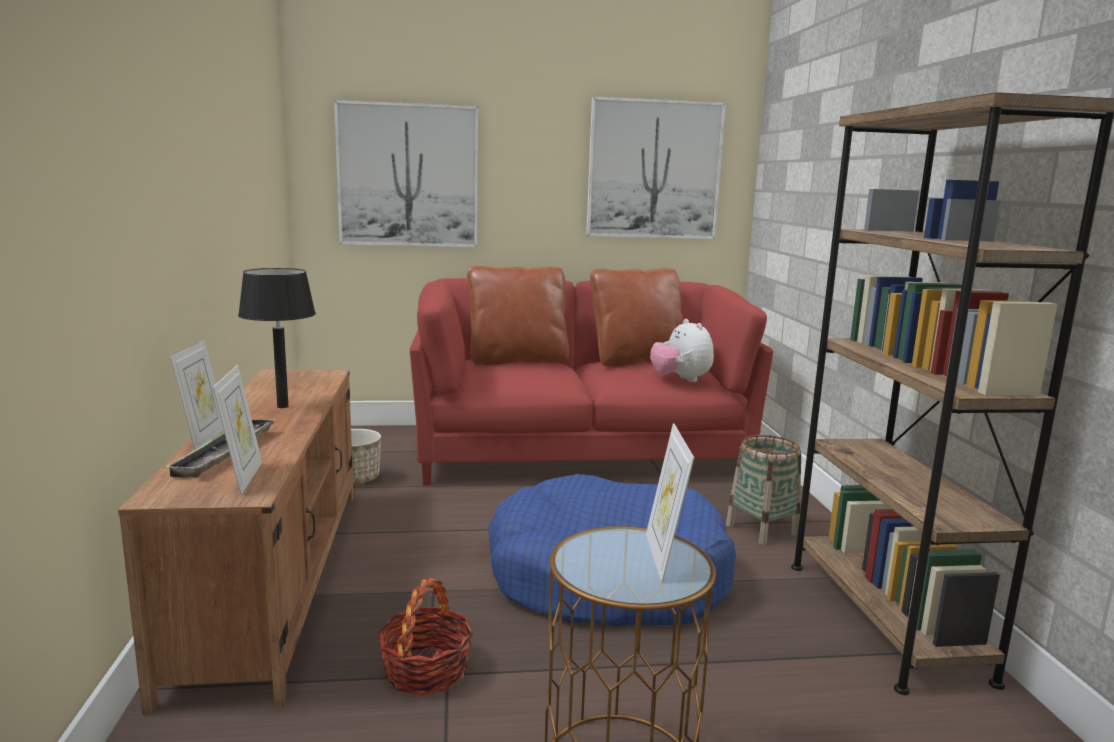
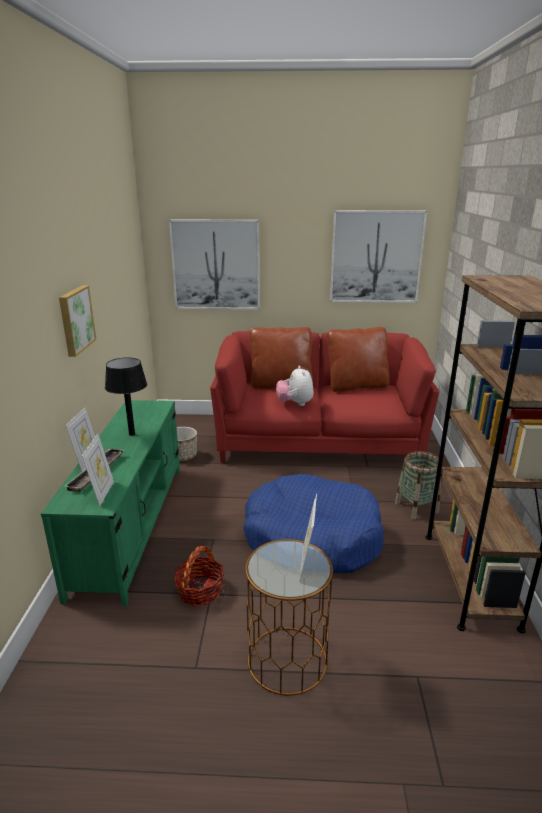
camera: 10 degrees right, 10 degrees up
brown tv stand [118,370,353,715] -> green tv stand [41,400,180,607]
plush toy [650,319,714,382] -> plush toy moved to [276,366,314,406]
none -> picture [59,285,97,357]

